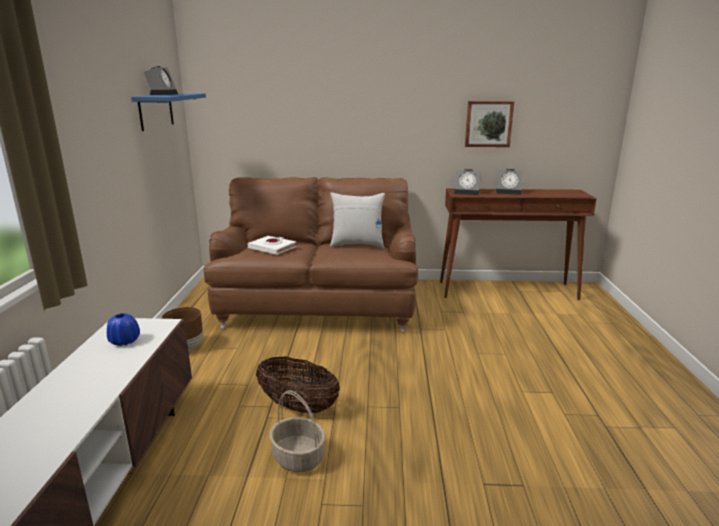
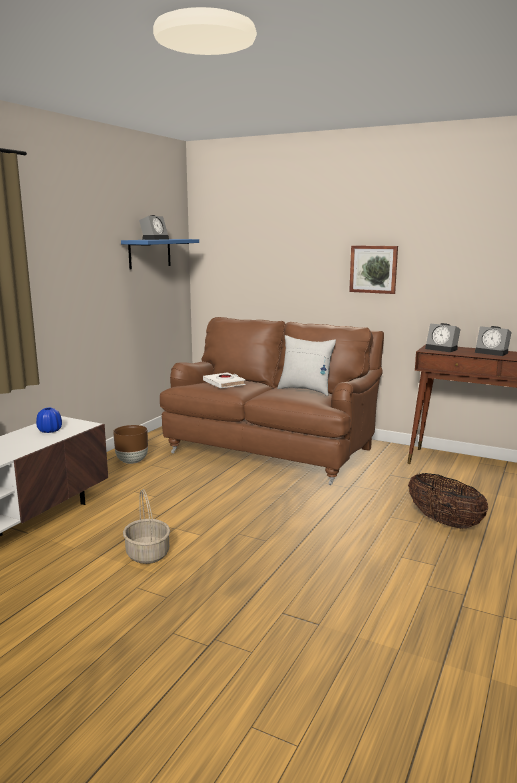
camera: 25 degrees right, 5 degrees down
basket [256,357,340,413] -> basket moved to [408,473,488,529]
picture [465,101,514,147] -> picture moved to [349,245,398,294]

